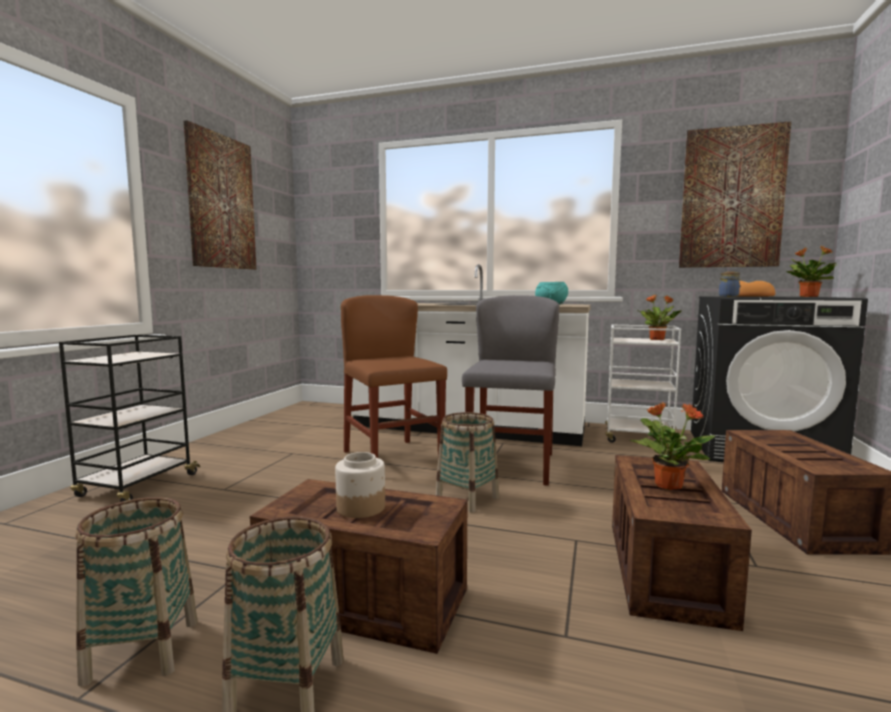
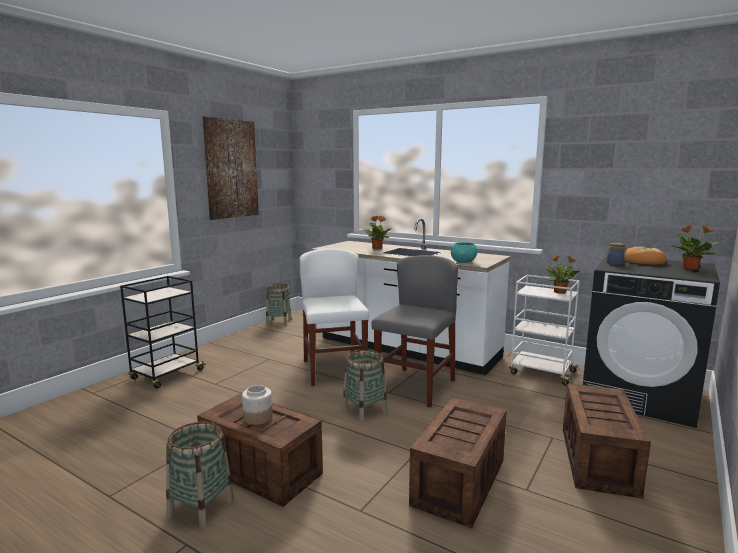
camera: 15 degrees right, 5 degrees up
basket [76,497,198,687] -> basket moved to [266,284,292,326]
brown chair [341,295,447,458] -> white chair [299,249,369,386]
potted plant [630,402,715,490] -> potted plant moved to [363,216,390,249]
picture [679,121,791,268] -> none

